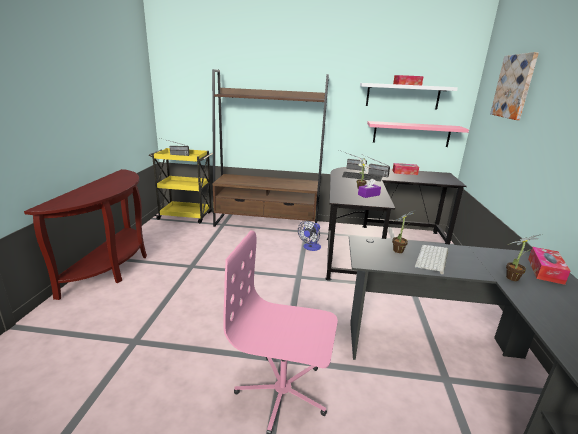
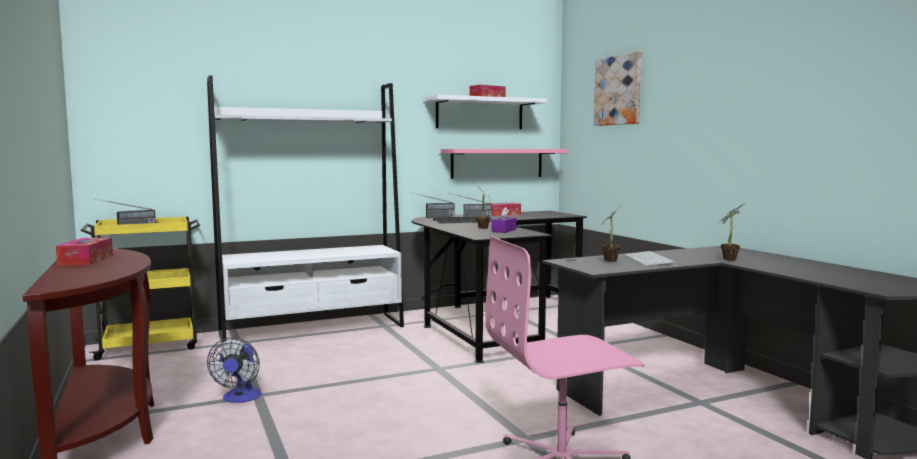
camera: 30 degrees left, 15 degrees down
brown bookcase [212,69,329,227] -> white bookcase [207,75,404,342]
fan [298,220,321,251] -> fan moved to [207,338,261,403]
tissue box [528,247,570,285] -> tissue box moved to [56,237,113,266]

